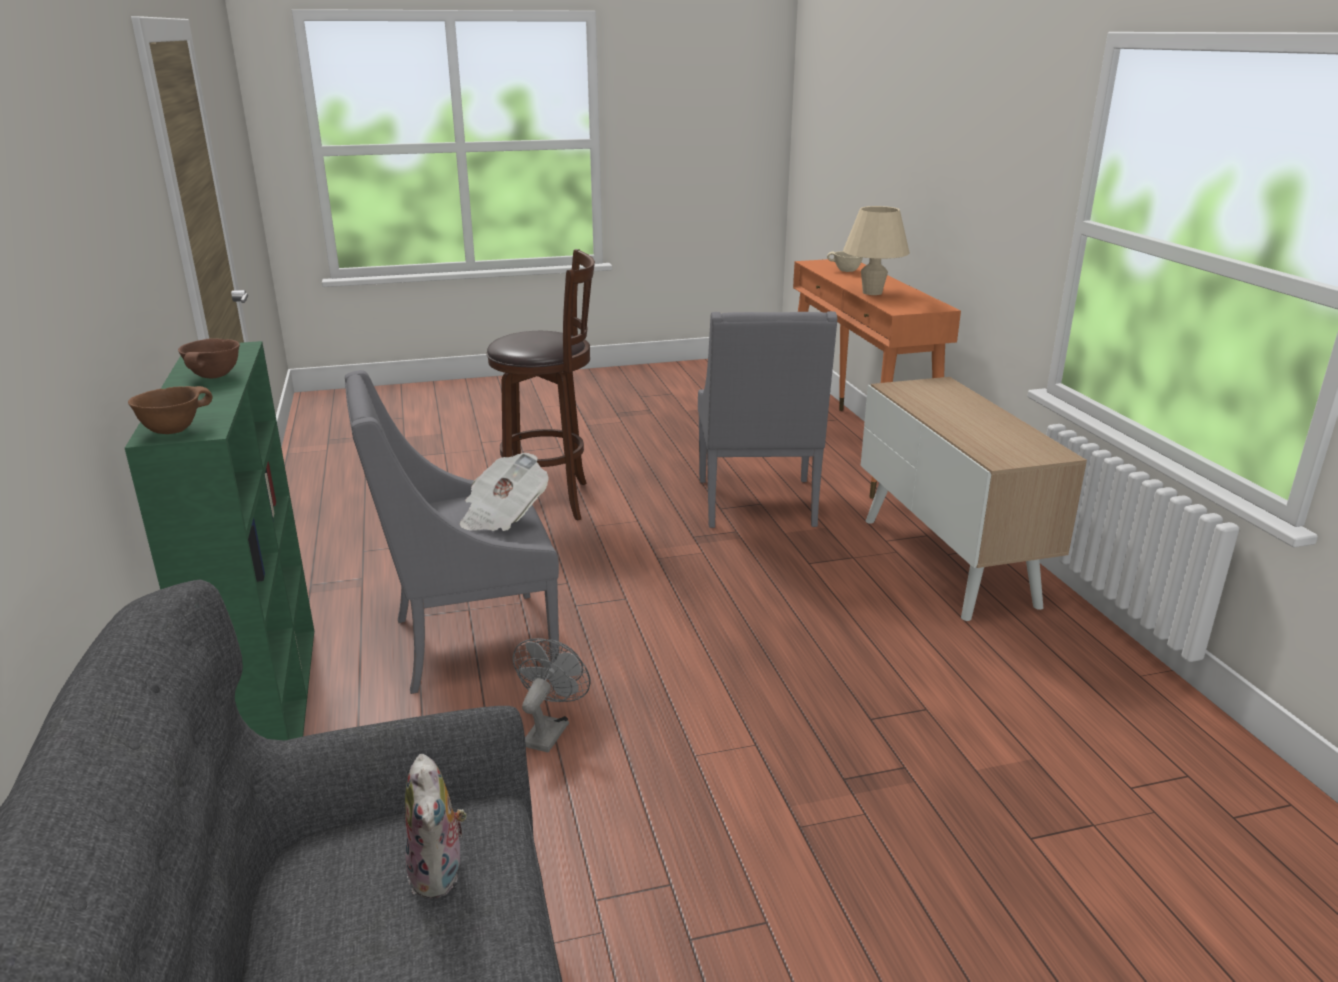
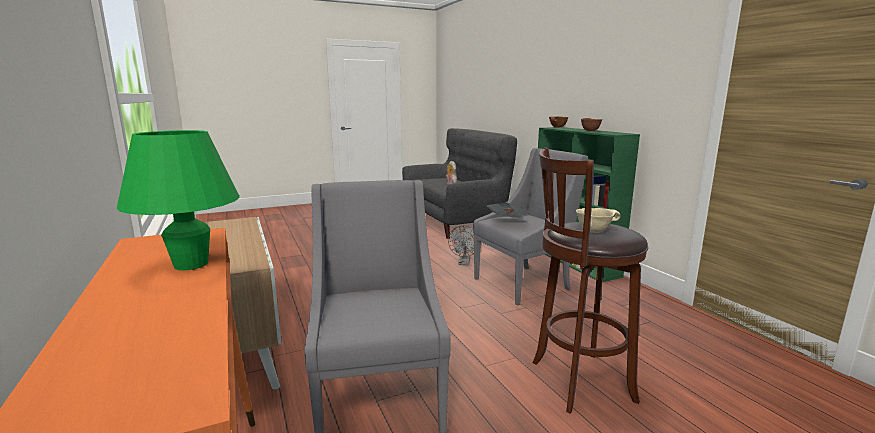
camera: 170 degrees right, 10 degrees down
beige bowl [827,251,863,272] -> beige bowl moved to [576,208,621,233]
beige table lamp [843,206,910,295] -> green table lamp [117,130,240,271]

